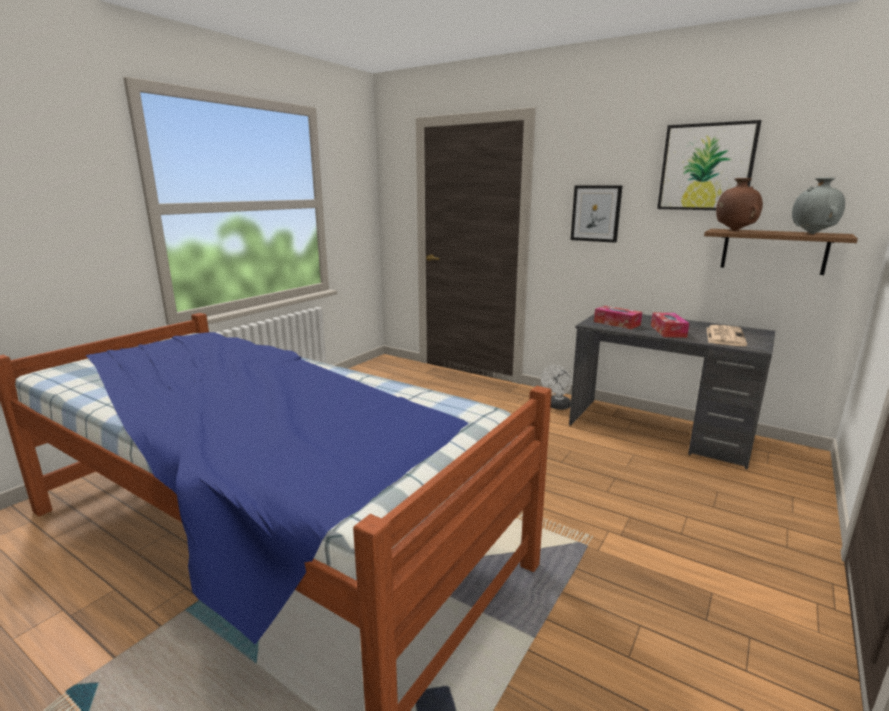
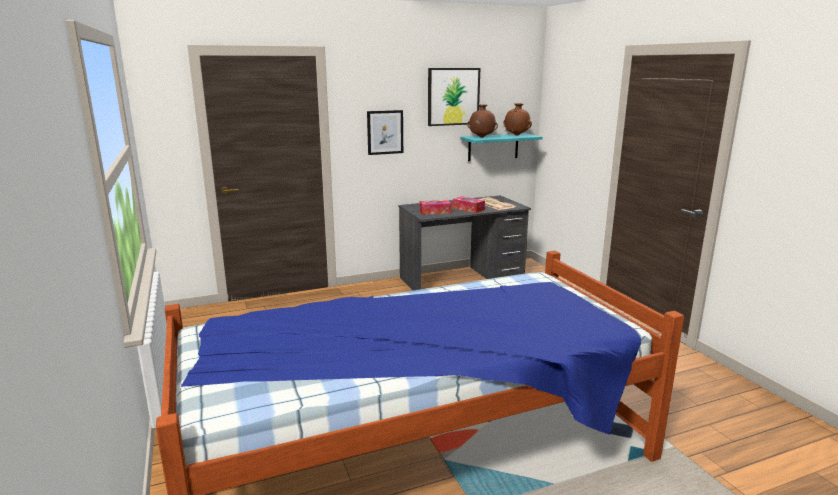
camera: 55 degrees left, 0 degrees up
white fan [541,365,572,410] -> none
brown shelf [704,229,858,275] -> turquoise shelf [460,133,543,161]
grey vase [792,177,845,234] -> brown vase [503,103,532,136]

